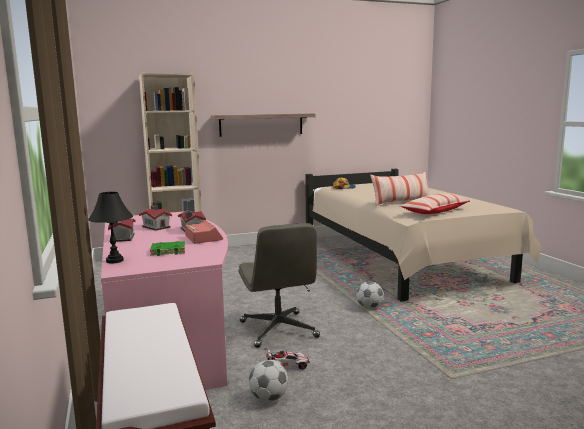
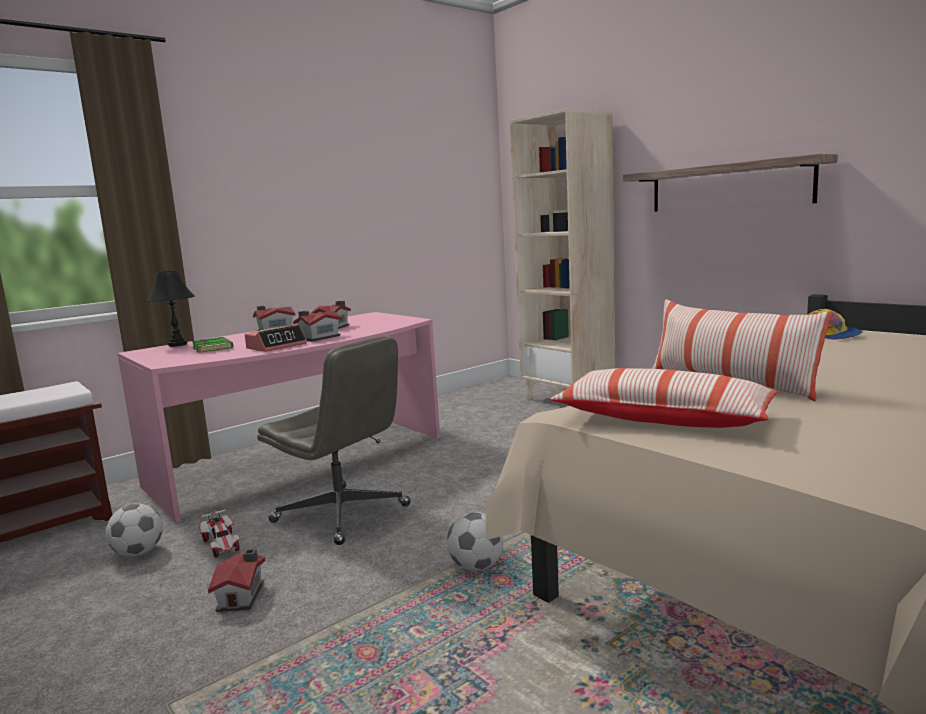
camera: 70 degrees right, 0 degrees up
grey office chair [238,223,320,348] -> grey office chair turned 105 degrees counterclockwise [257,336,411,545]
none -> toy house [208,549,265,612]

